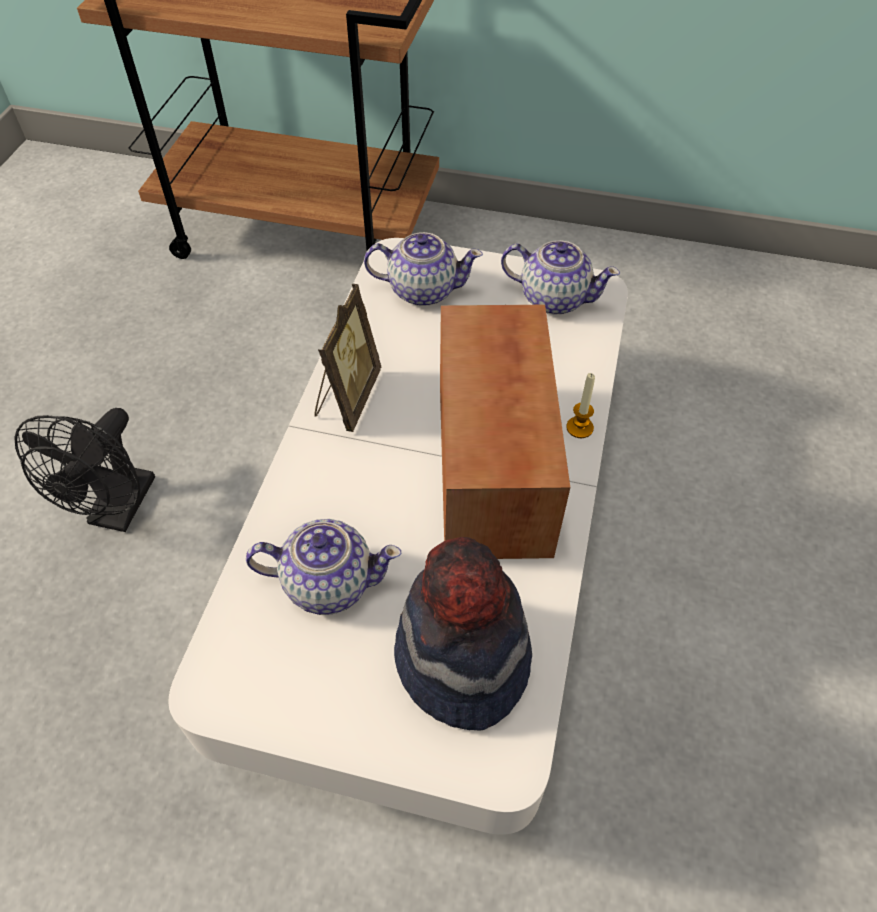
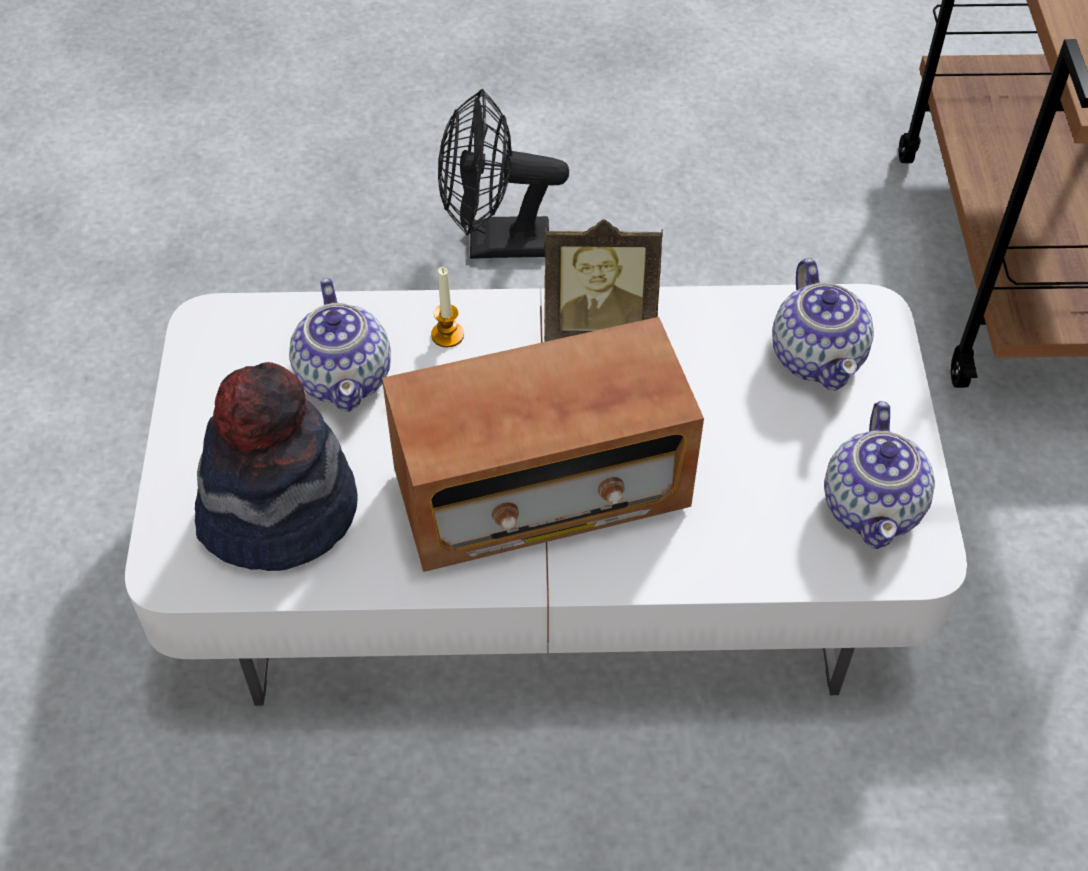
camera: 75 degrees right, 0 degrees up
candle [566,373,595,438] -> candle moved to [431,267,464,348]

